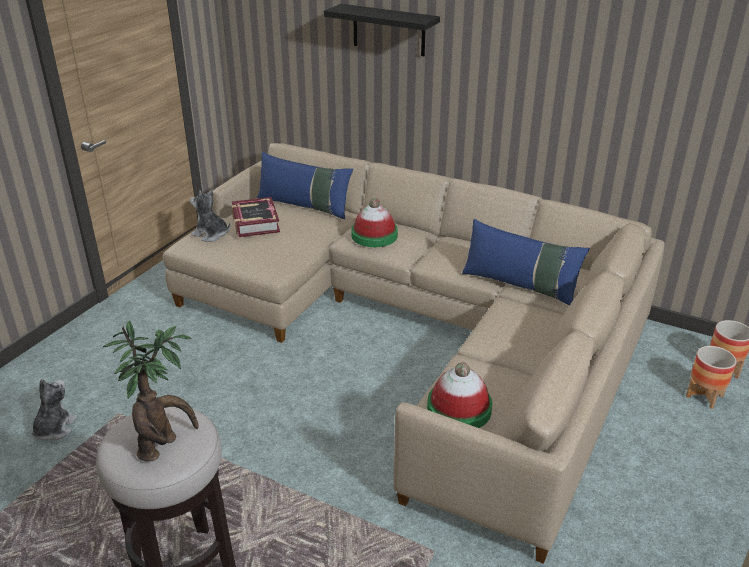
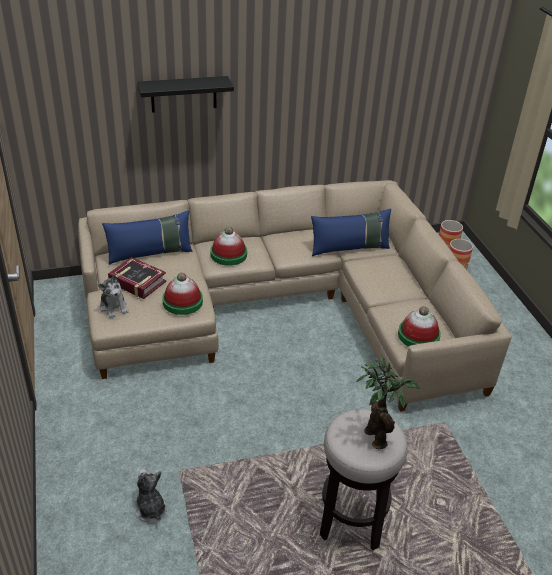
camera: 45 degrees left, 5 degrees up
plush toy [190,190,231,242] -> plush toy turned 105 degrees counterclockwise [98,275,128,318]
none -> hat [162,273,203,315]

